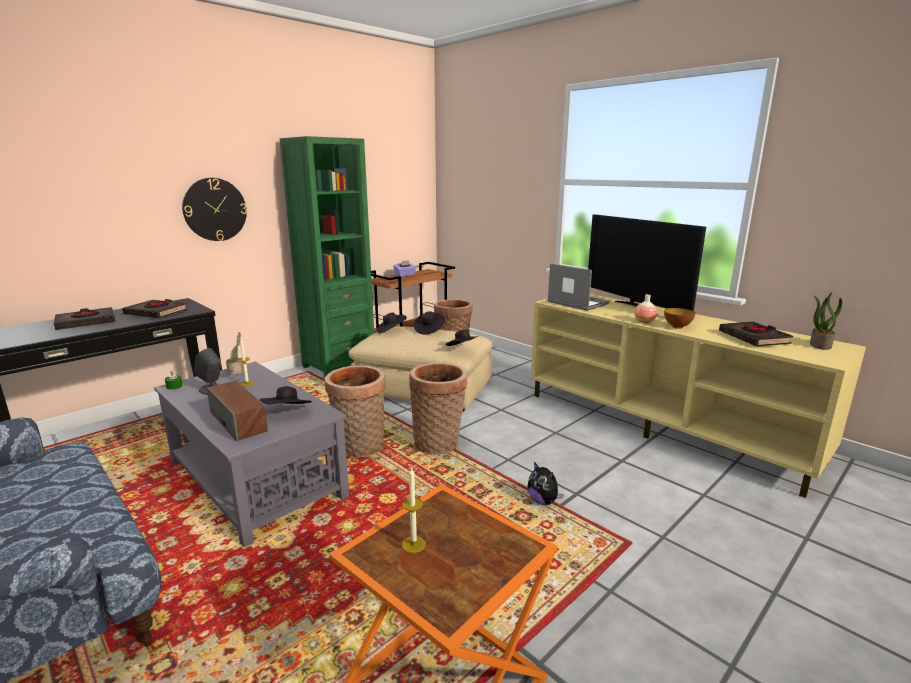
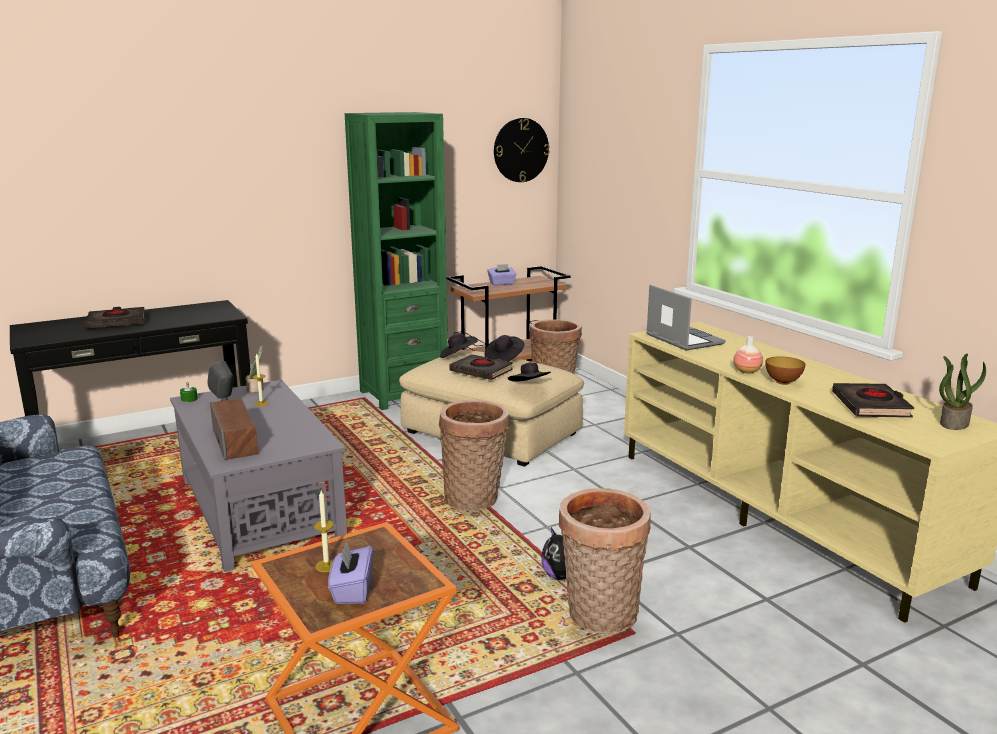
camera: 15 degrees right, 0 degrees up
black book [122,299,188,318] -> black book moved to [450,354,513,380]
wall clock [182,178,247,241] -> wall clock moved to [494,118,550,182]
black hat [260,386,312,404] -> none
basket [325,365,385,458] -> basket moved to [559,488,651,634]
television [588,214,706,311] -> none
none -> purple tissue box [328,542,373,604]

